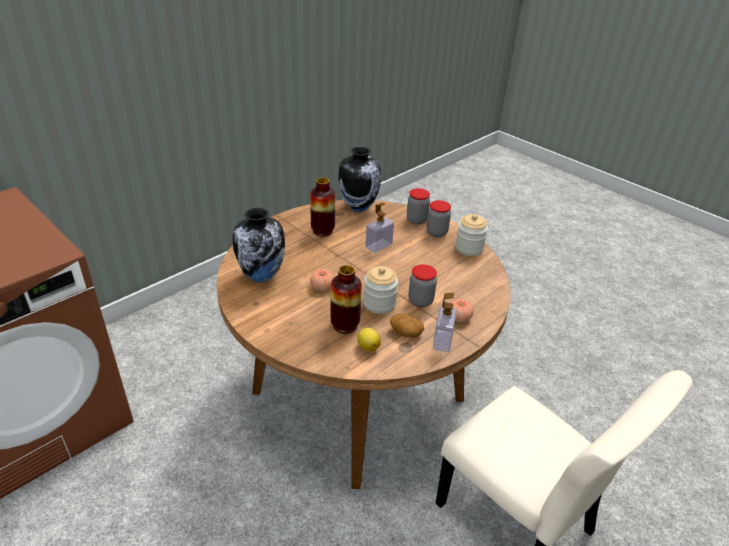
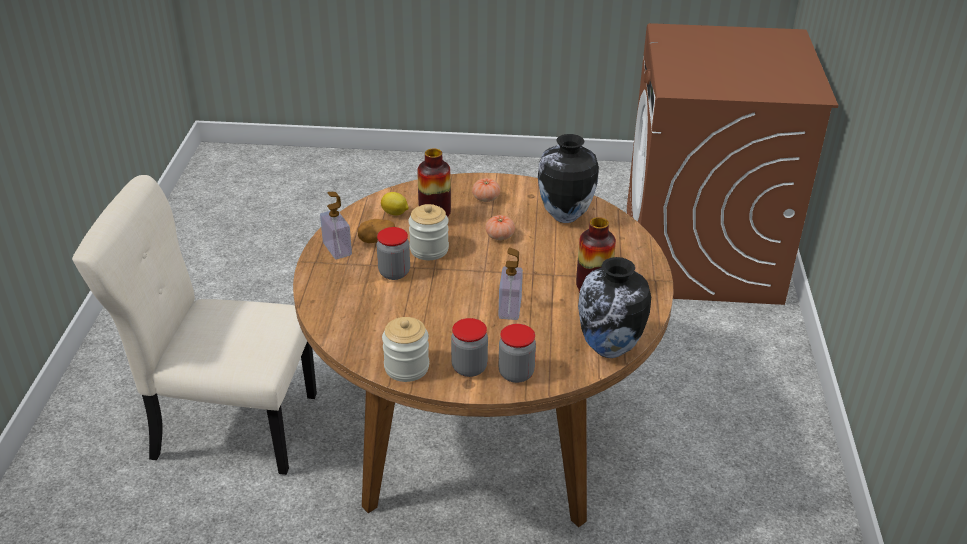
camera: 140 degrees right, 0 degrees up
tomato [451,299,474,322] -> tomato moved to [472,178,500,202]

